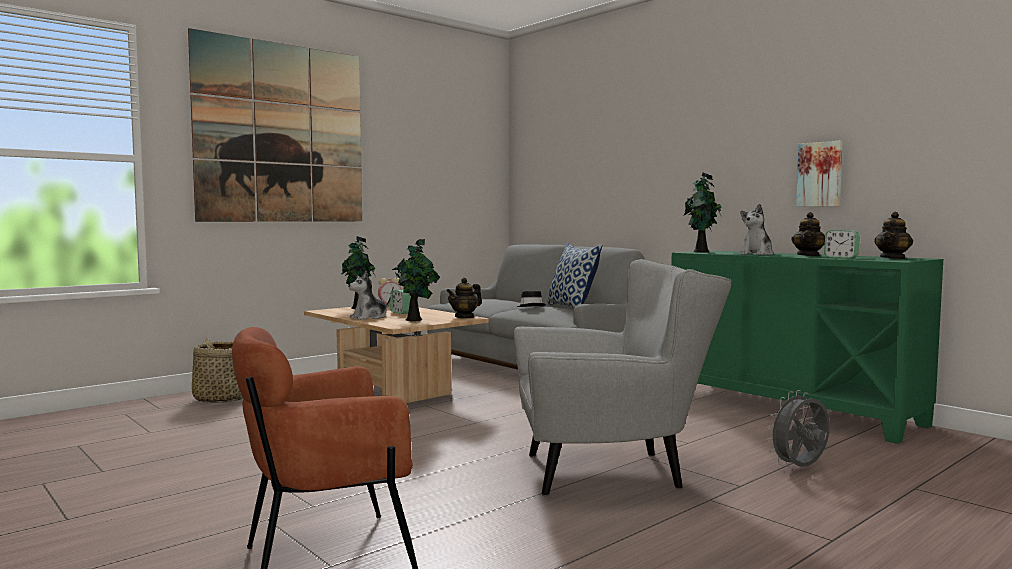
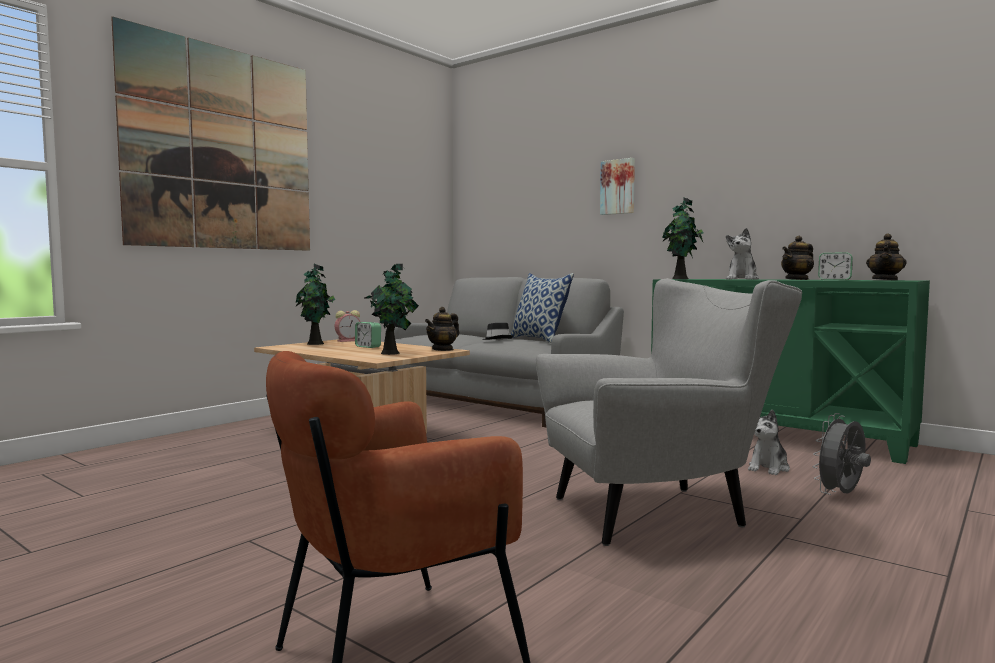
camera: 10 degrees left, 0 degrees up
basket [192,337,243,403] -> none
plush toy [349,270,391,320] -> plush toy moved to [748,410,790,475]
teapot [791,212,825,256] -> teapot turned 45 degrees clockwise [781,236,814,280]
picture [796,140,843,207] -> picture moved to [600,158,635,215]

